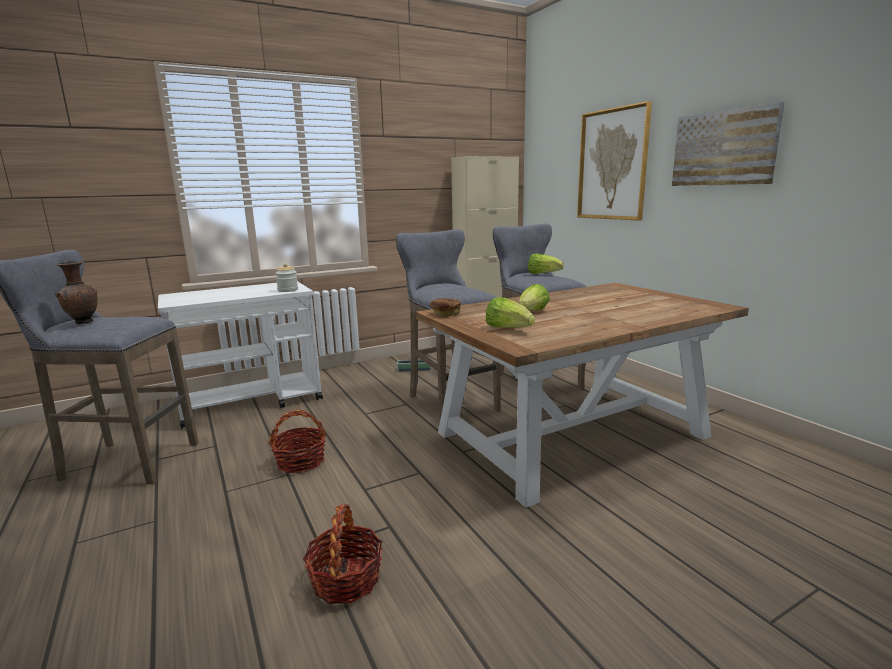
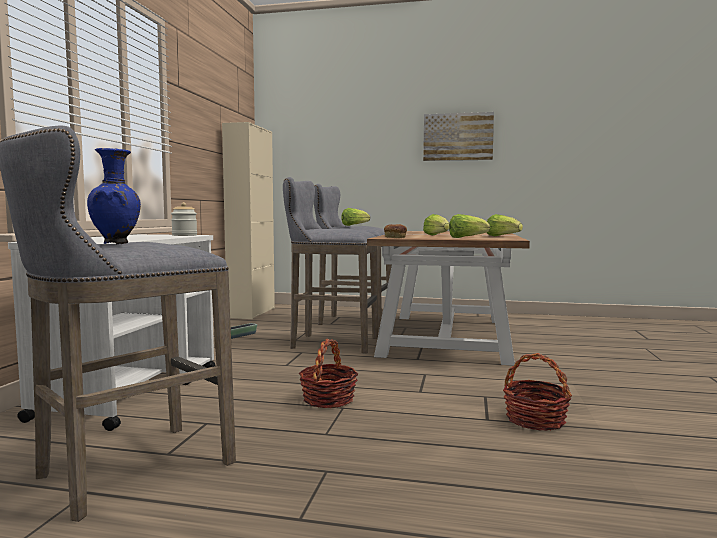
camera: 50 degrees left, 10 degrees down
brown vase [55,261,98,324] -> blue vase [87,148,141,245]
picture [577,101,652,221] -> none
none -> lettuce [487,214,523,236]

